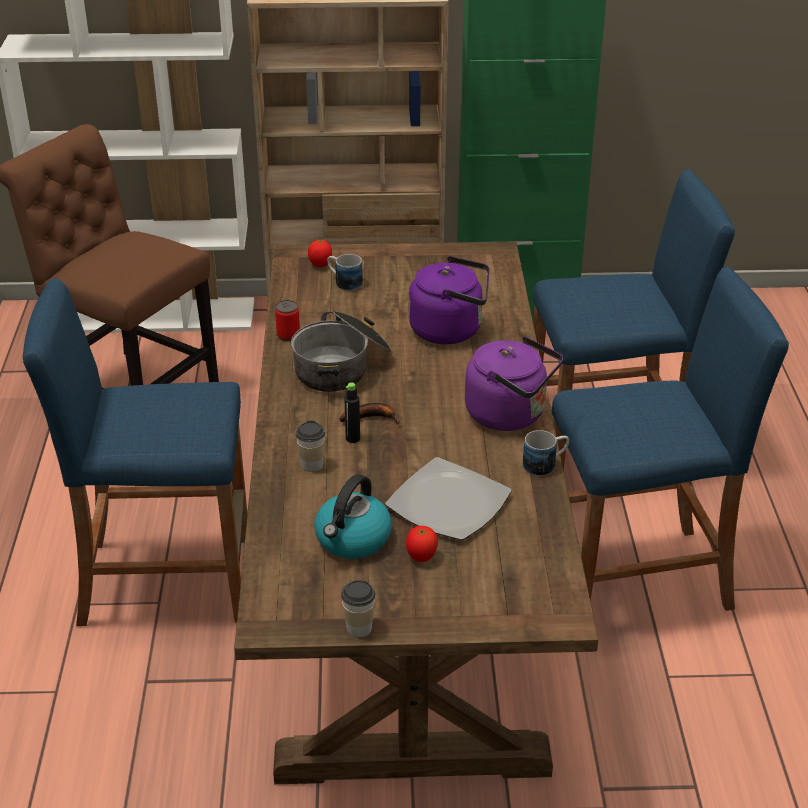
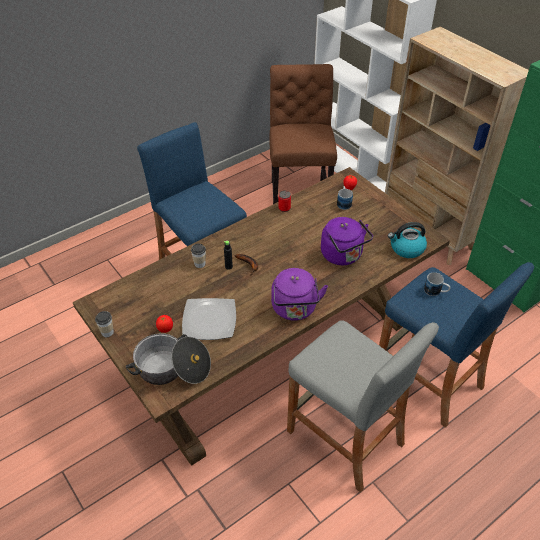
camera: 55 degrees right, 10 degrees up
cooking pot [291,310,393,392] -> cooking pot moved to [126,333,211,385]
kettle [314,474,392,559] -> kettle moved to [388,222,427,258]
mug [523,430,569,476] -> mug moved to [424,272,450,296]
blue stool [552,267,789,611] -> grey stool [287,320,439,493]

